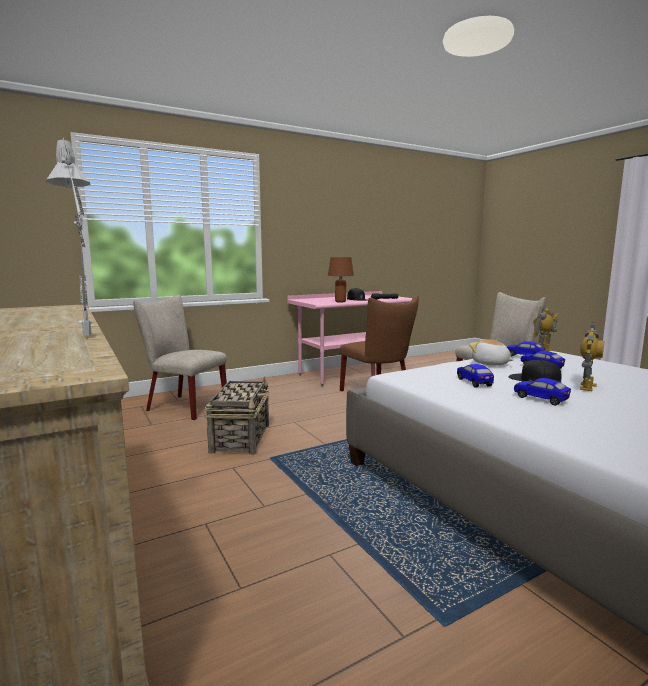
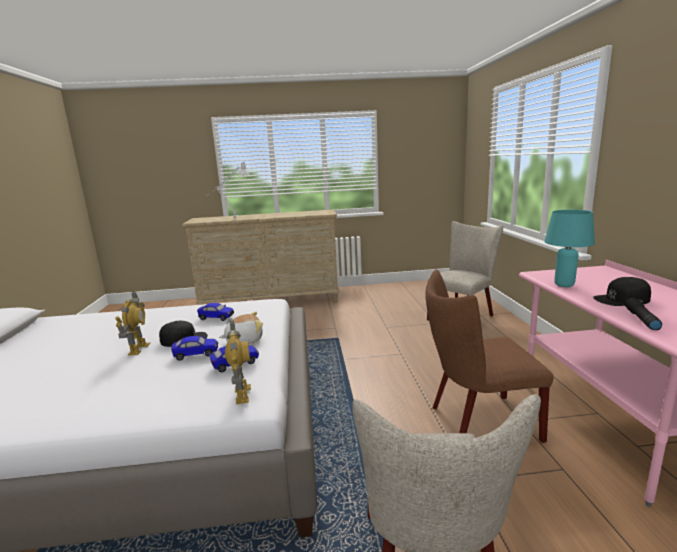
camera: 115 degrees right, 5 degrees up
basket [204,376,269,455] -> none
brown table lamp [328,257,354,303] -> turquoise table lamp [544,210,595,287]
toy car [514,378,571,406] -> none
toy robot [580,322,605,391] -> toy robot turned 150 degrees counterclockwise [115,291,150,355]

